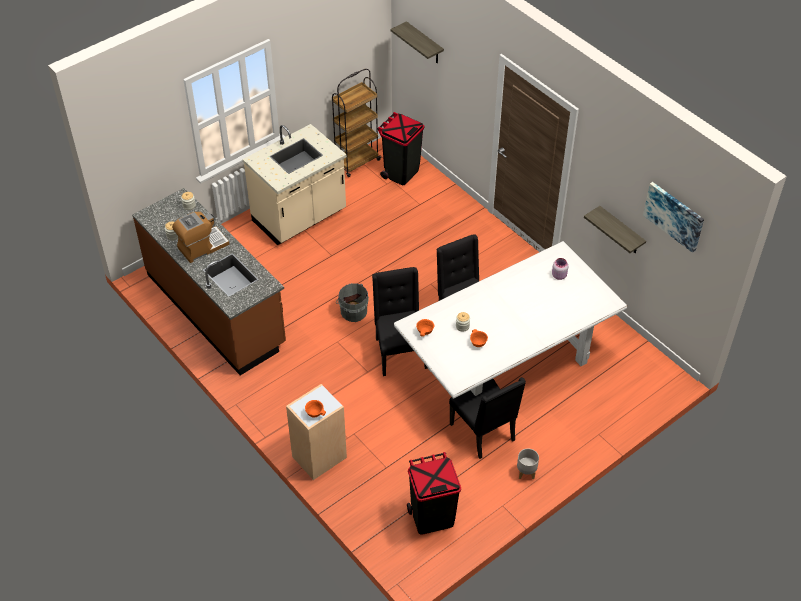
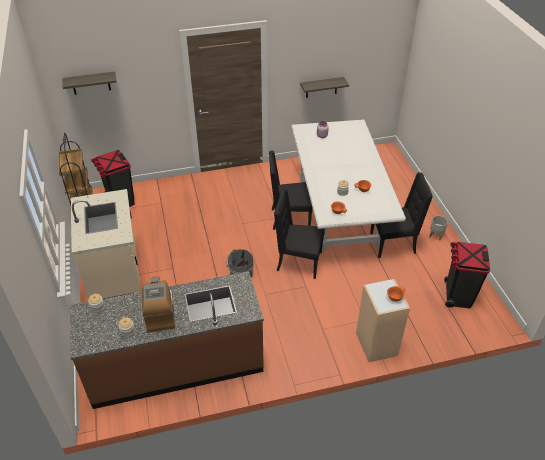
camera: 65 degrees left, 5 degrees down
picture [643,182,704,253] -> none

